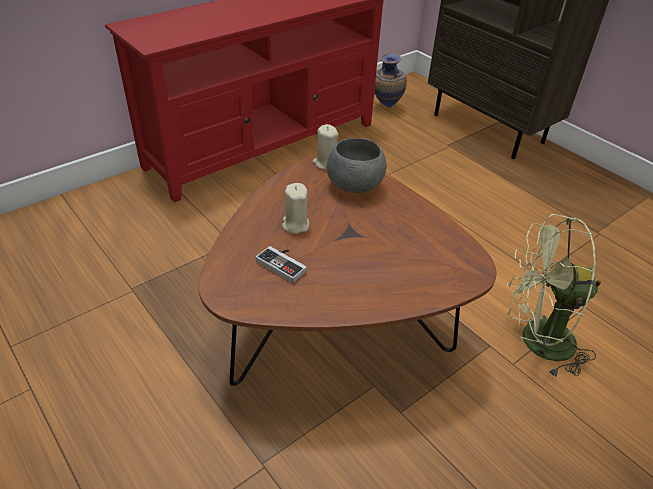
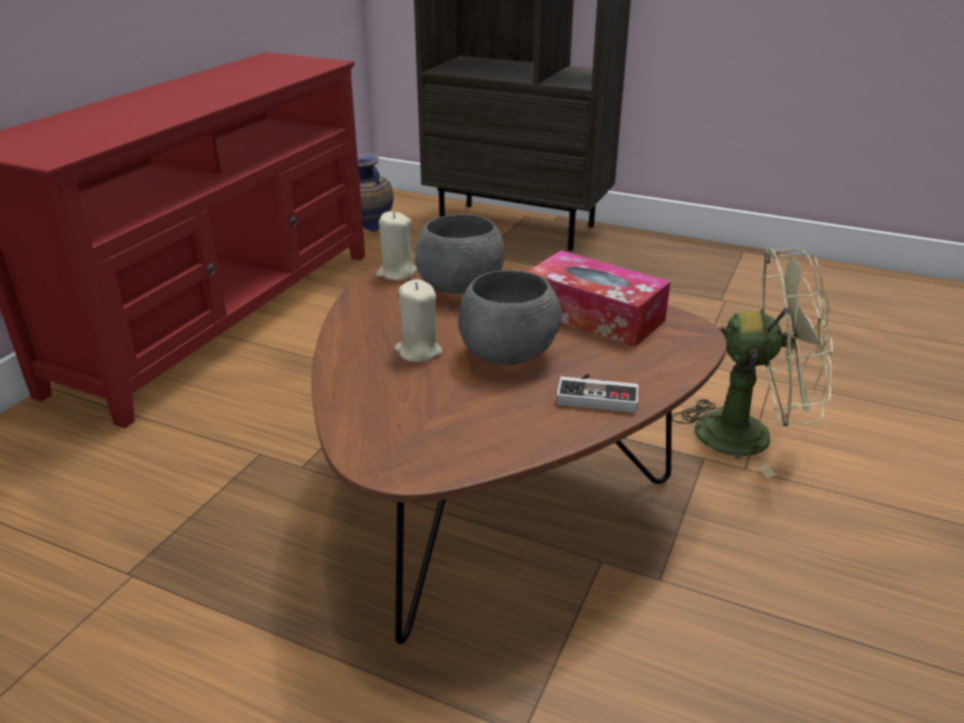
camera: 25 degrees left, 10 degrees down
game controller [256,246,307,283] -> game controller moved to [556,374,639,413]
green fan [507,214,602,378] -> green fan turned 150 degrees counterclockwise [672,248,833,477]
none -> grey bowl [458,270,562,365]
none -> tissue box [527,251,670,347]

